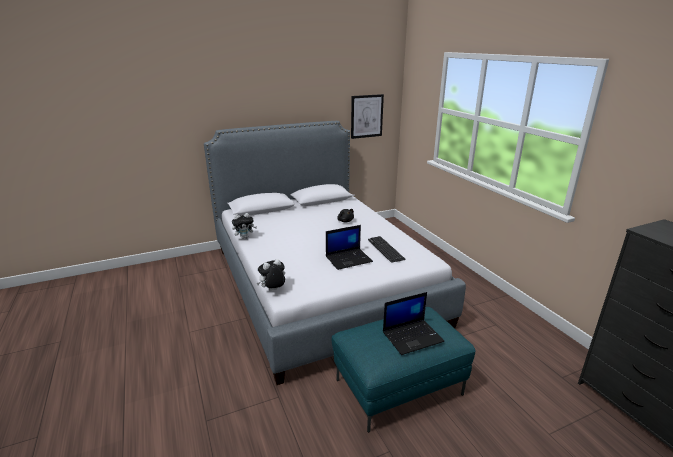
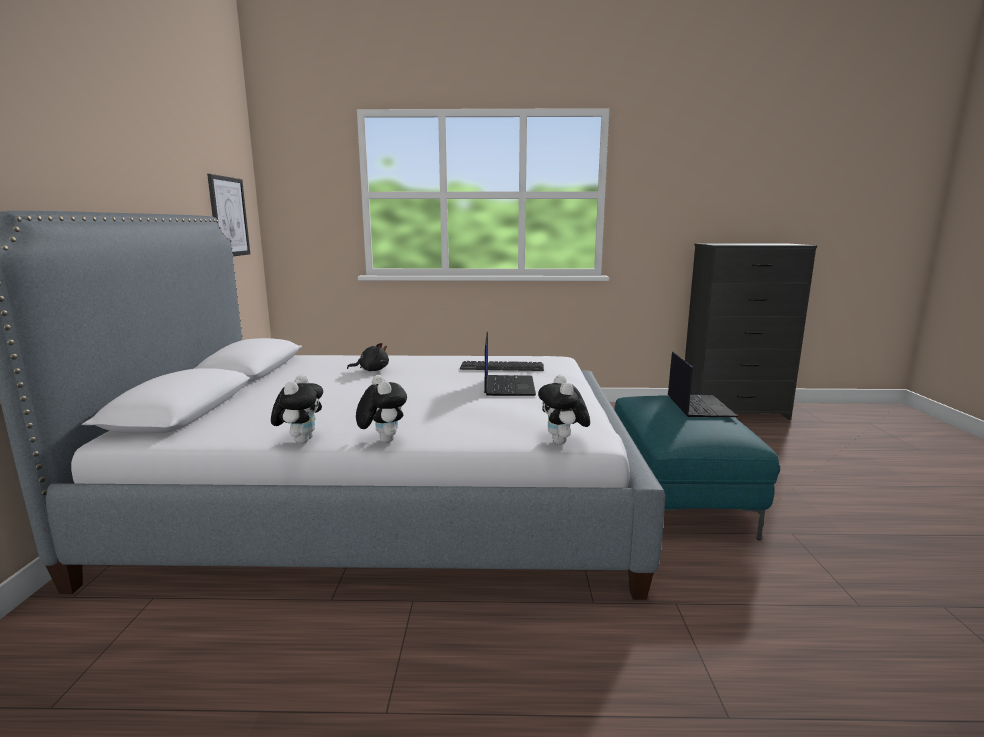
camera: 65 degrees left, 10 degrees down
none -> plush toy [356,375,407,443]

